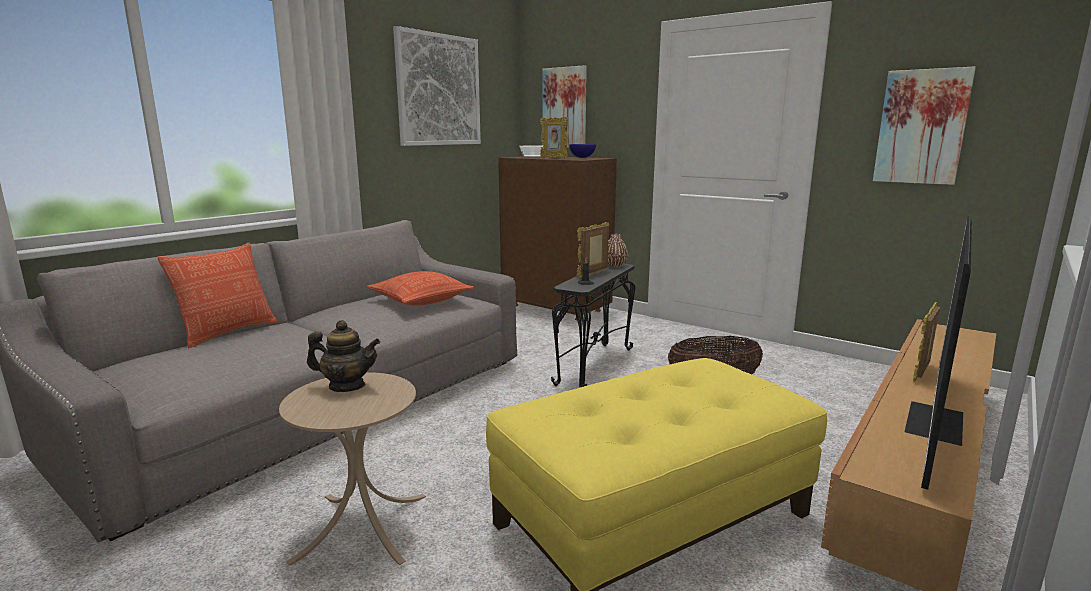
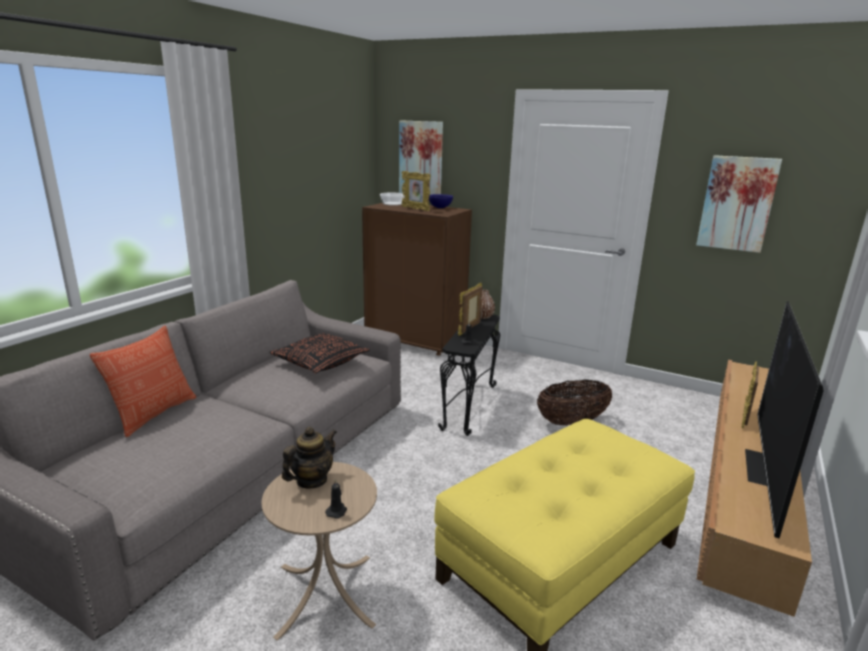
camera: 10 degrees left, 5 degrees up
teapot [307,320,380,392] -> teapot turned 45 degrees counterclockwise [282,427,337,489]
orange pillow [367,271,474,306] -> black pillow [270,333,369,373]
picture [393,26,481,146] -> none
none -> black candle [325,479,347,519]

